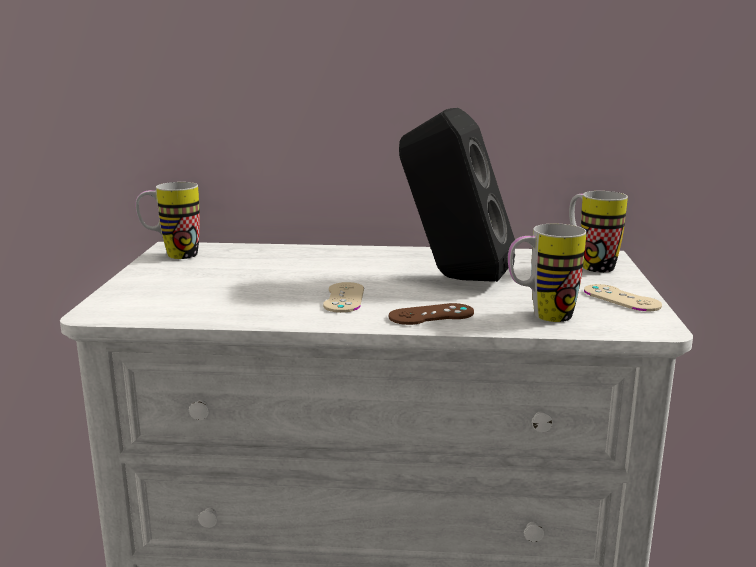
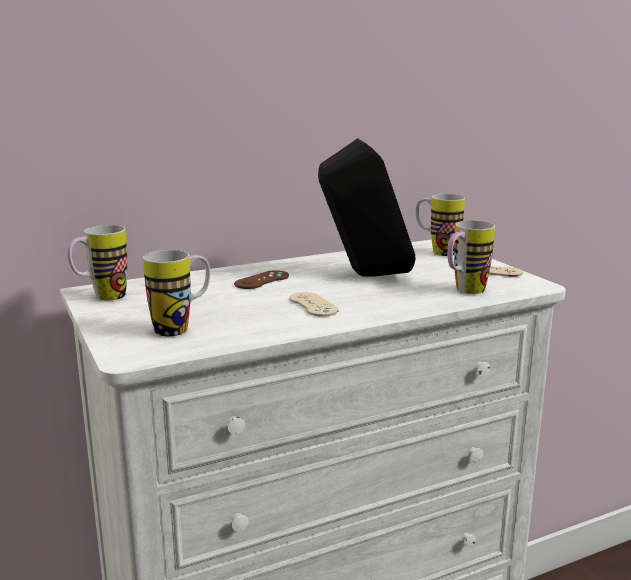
camera: 30 degrees left, 0 degrees up
brown game controller [389,303,474,325] -> brown game controller moved to [234,270,289,289]
none -> mug [143,250,210,336]

